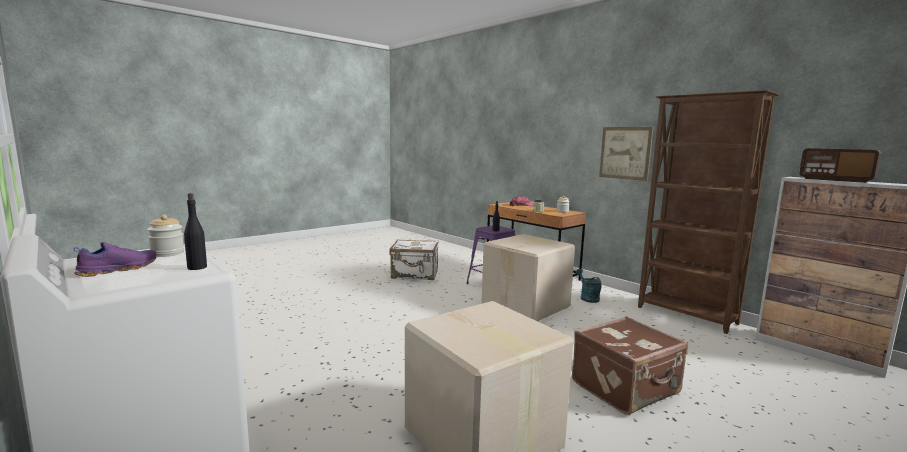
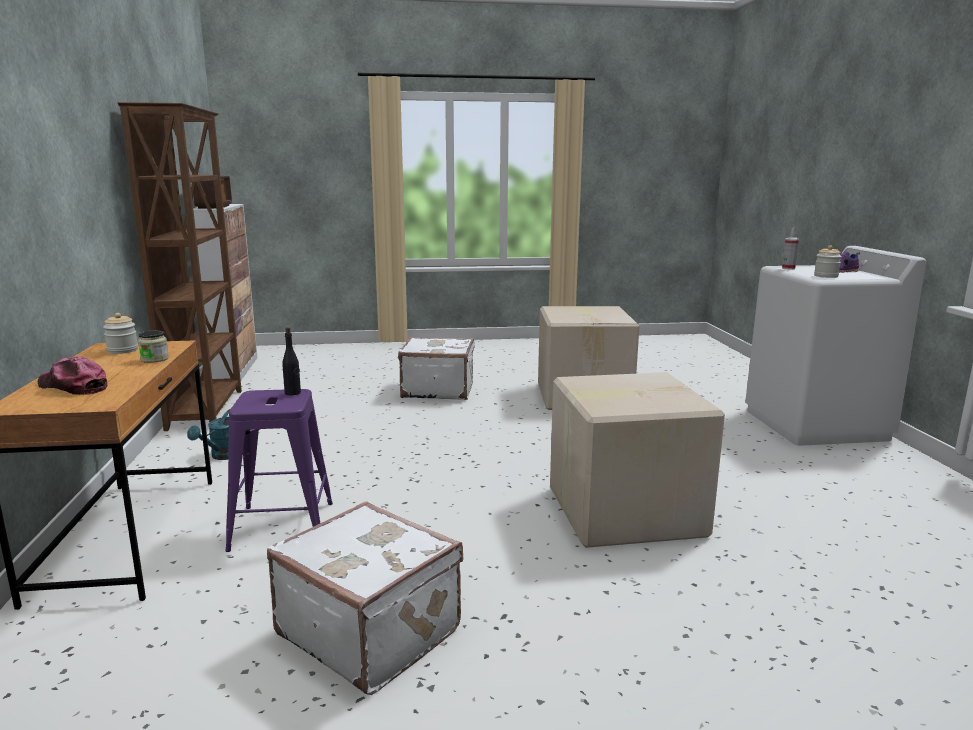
camera: 145 degrees left, 5 degrees up
black bottle [184,193,207,270] -> spray bottle [782,228,799,270]
cardboard box [482,234,575,321] -> cardboard box moved to [550,372,725,548]
brown suitcase [572,316,688,415] -> white suitcase [398,337,475,400]
picture [599,127,653,181] -> none

